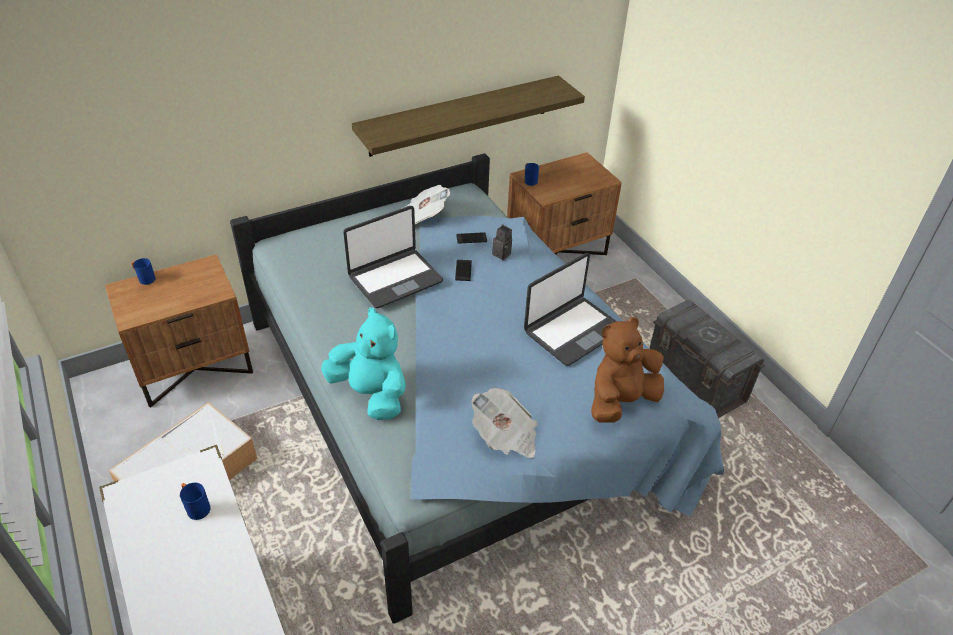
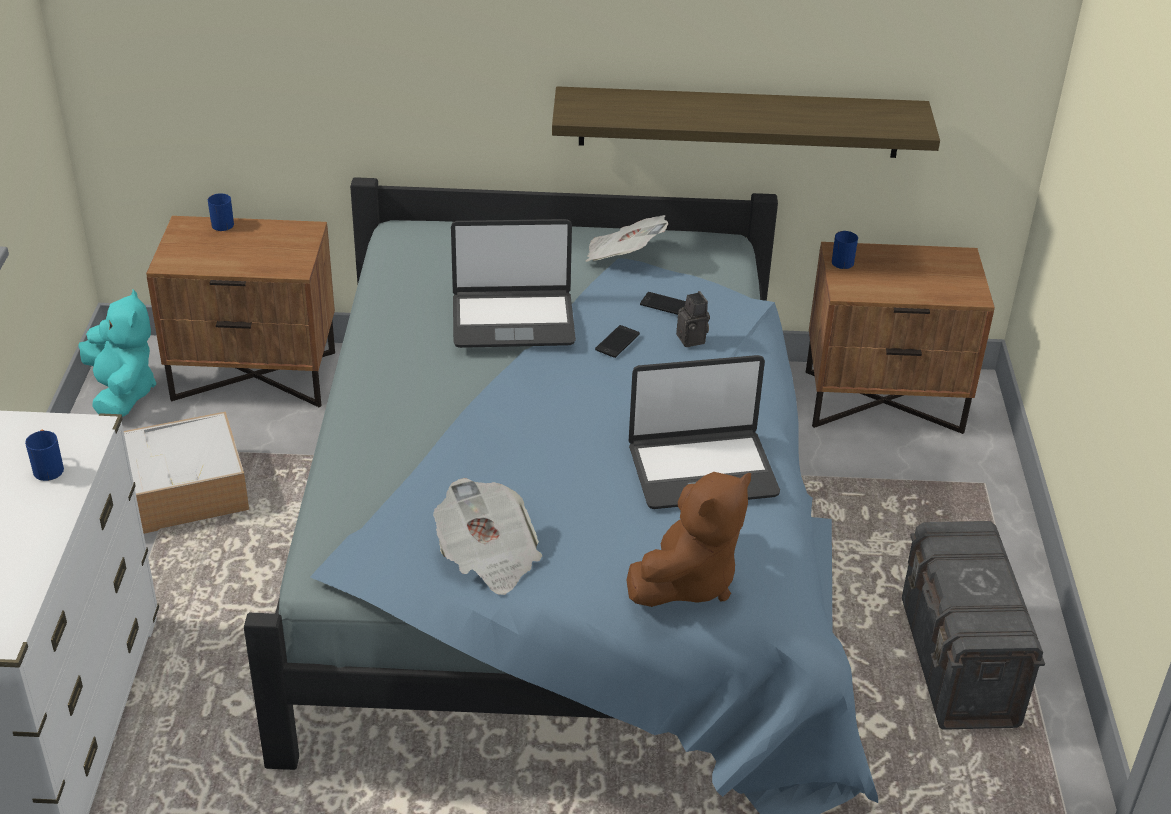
camera: 30 degrees right, 5 degrees down
turquoise plush toy [321,307,406,420] -> turquoise plush toy moved to [78,290,156,417]
brown plush toy [591,317,664,423] -> brown plush toy turned 135 degrees clockwise [627,472,751,607]

